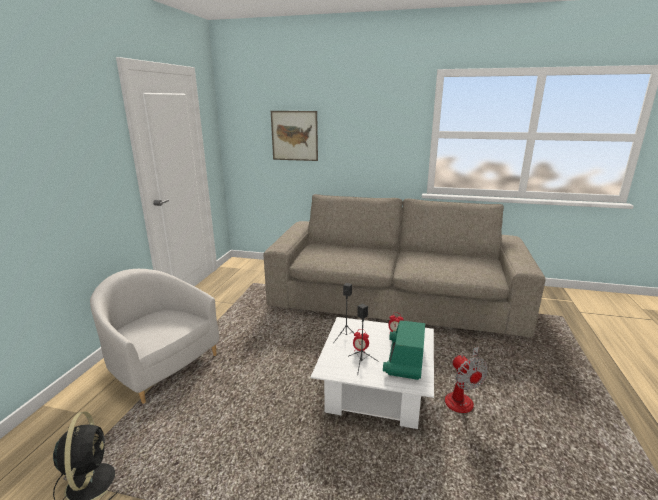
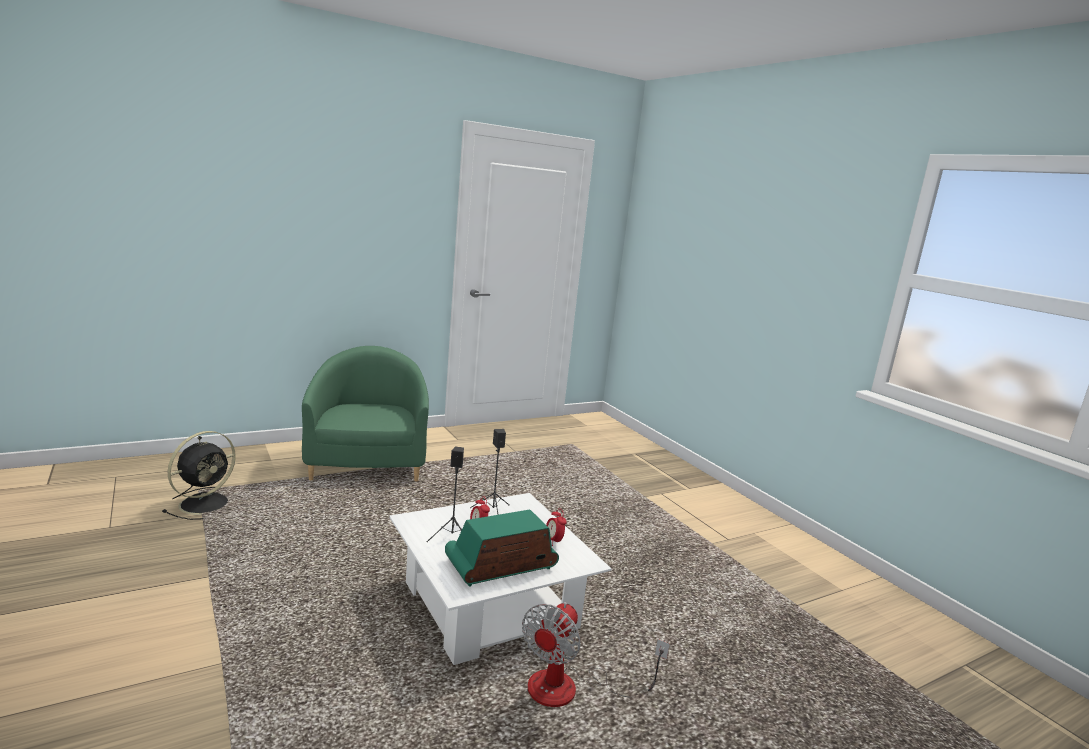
camera: 45 degrees right, 5 degrees down
white armchair [90,269,219,404] -> green armchair [302,346,429,482]
beige sofa [264,194,546,337] -> none
picture [271,111,318,161] -> none

